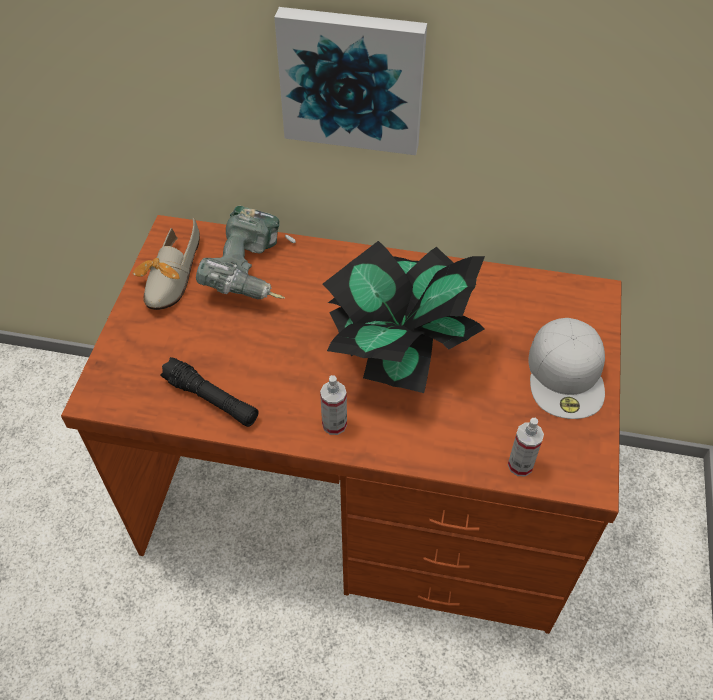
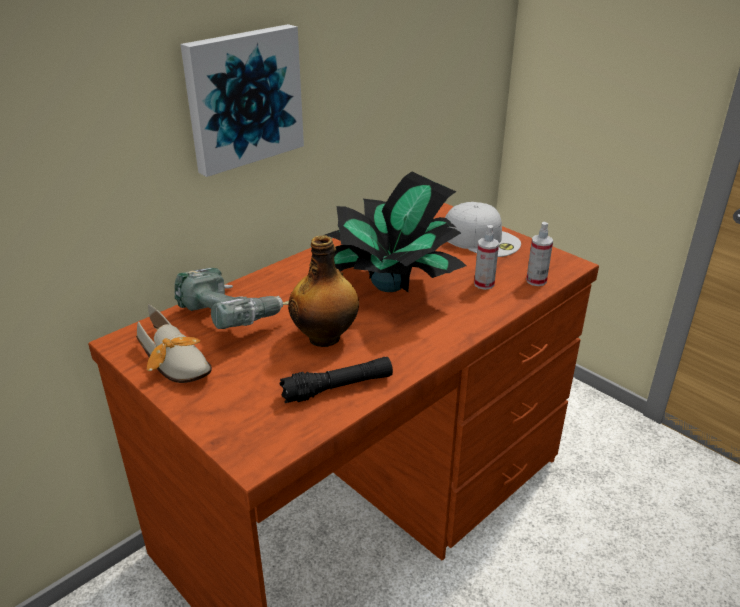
camera: 55 degrees left, 20 degrees down
spray bottle [320,375,347,435] -> spray bottle moved to [474,225,499,290]
none -> bottle [288,235,359,347]

